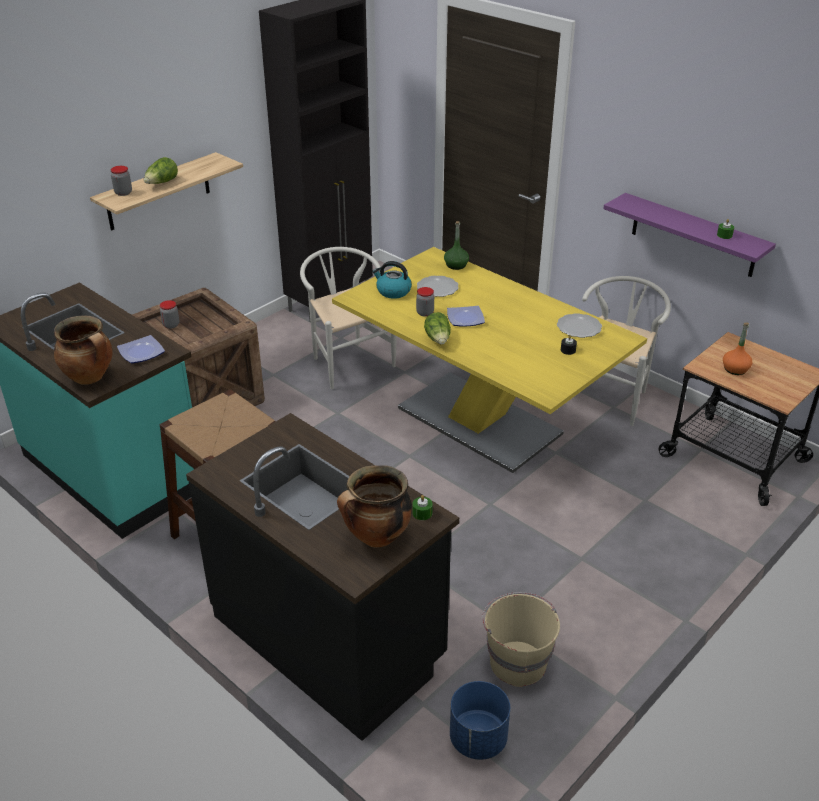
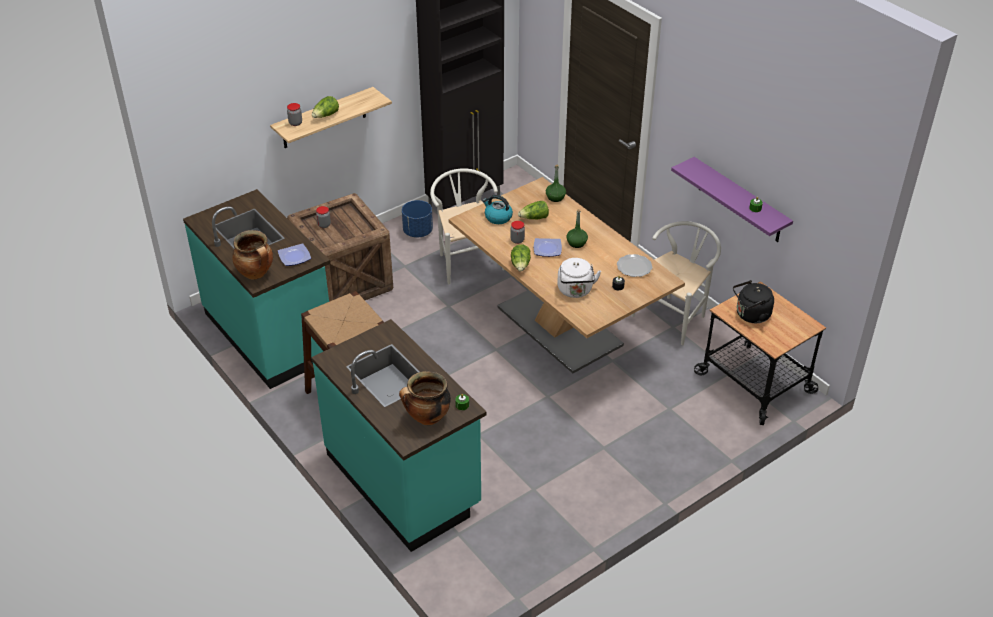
camera: 10 degrees right, 5 degrees up
black counter [186,413,459,741] -> turquoise counter [311,319,486,552]
yellow dining table [332,247,647,473] -> brown dining table [448,177,685,373]
plate [417,276,459,297] -> lettuce [518,201,549,219]
blue planter [450,681,510,760] -> blue planter moved to [402,200,433,238]
beige bucket [482,592,560,687] -> none
orange bottle [723,323,752,375] -> black kettle [733,280,774,323]
none -> white kettle [557,258,601,298]
none -> green bottle [566,209,588,248]

